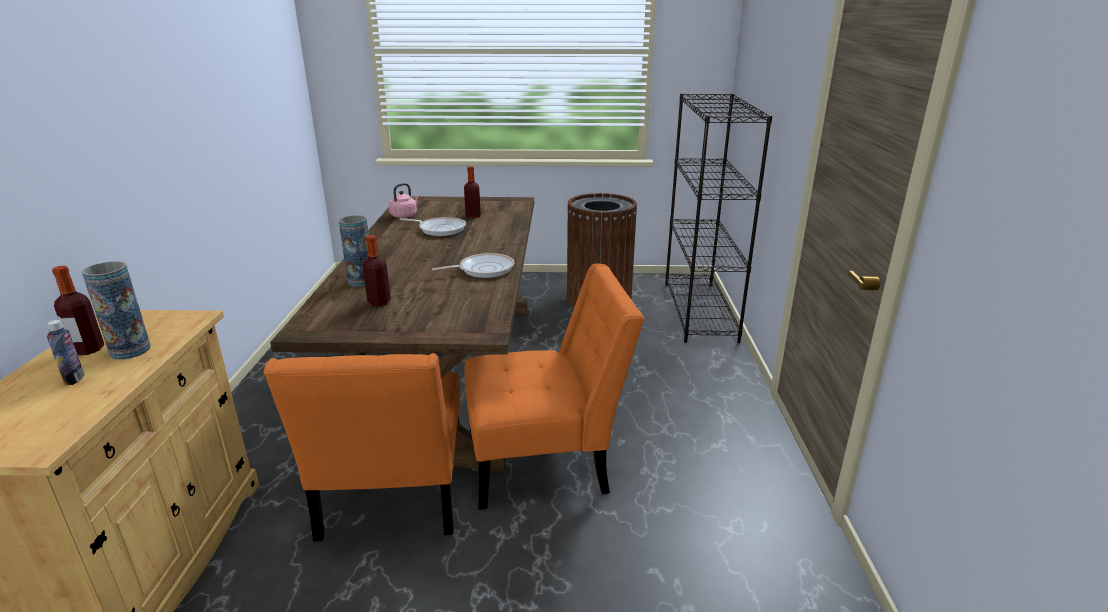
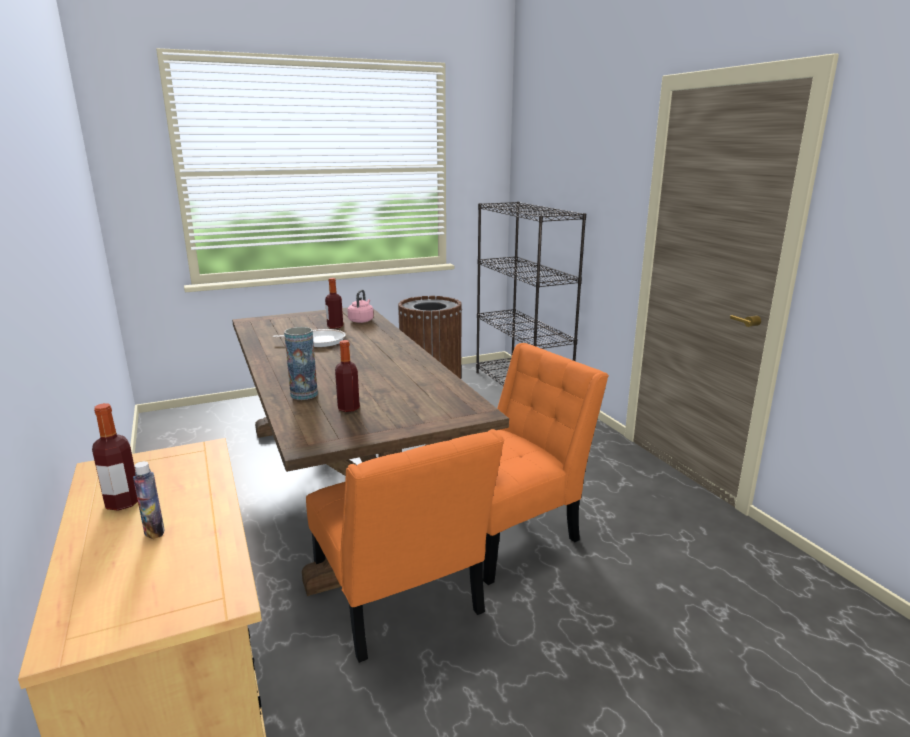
camera: 25 degrees left, 5 degrees down
vase [82,261,151,359] -> none
pink kettle [389,183,420,218] -> pink kettle moved to [347,290,374,323]
frying pan [432,253,515,278] -> none

